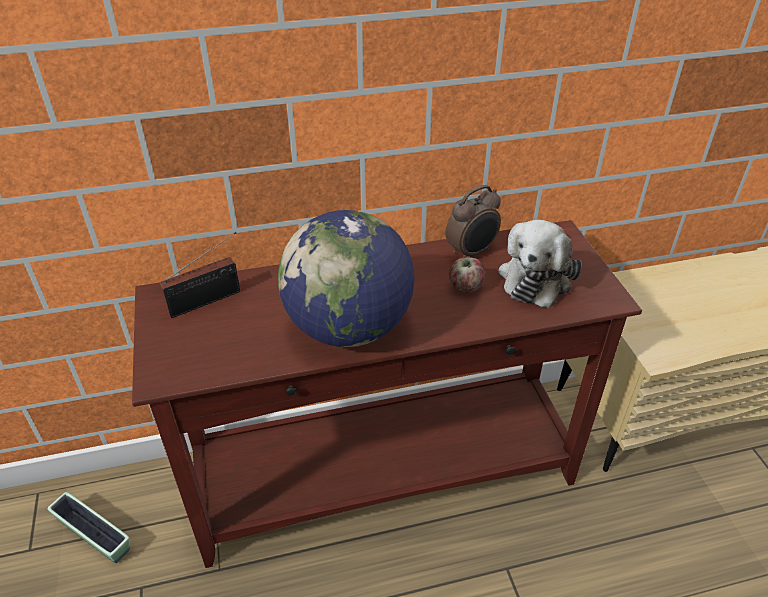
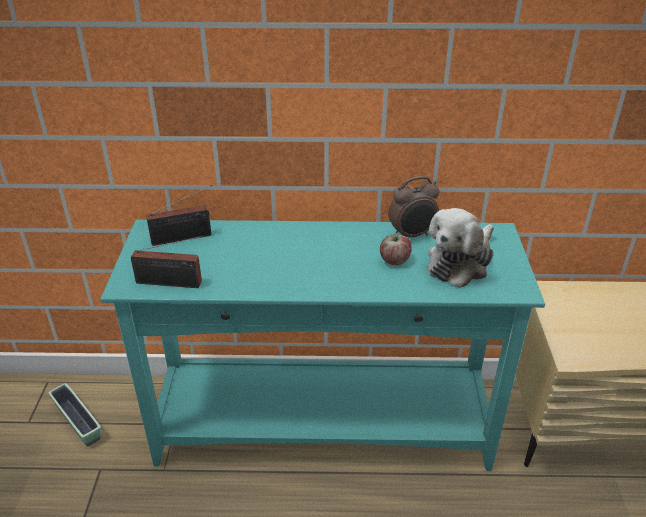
camera: 15 degrees right, 5 degrees down
brown console table [132,220,642,568] -> turquoise console table [100,220,545,471]
globe [278,210,415,347] -> none
none -> radio [131,236,203,288]

